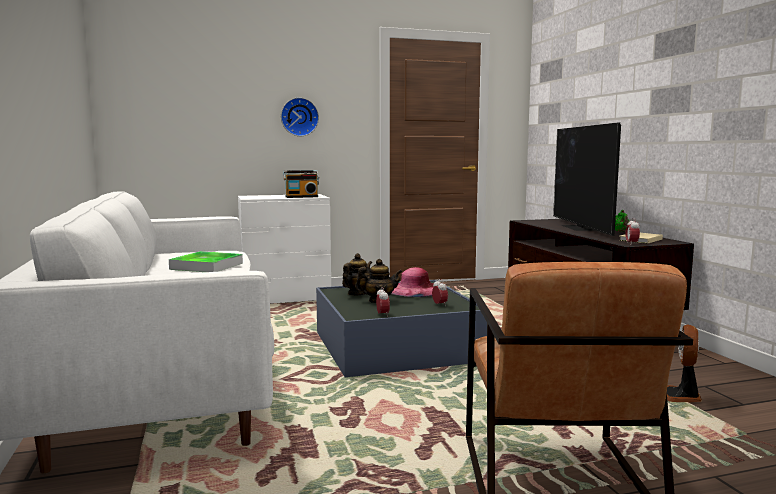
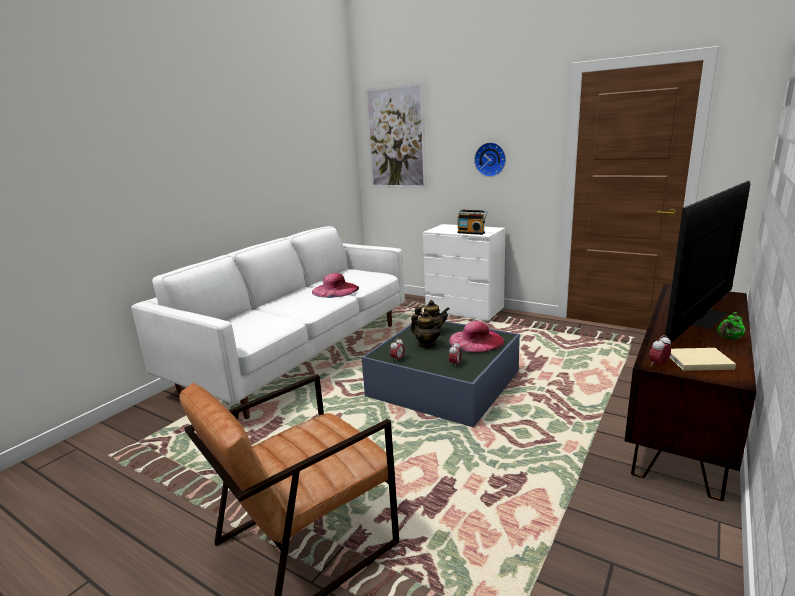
camera: 50 degrees right, 10 degrees up
tray [169,251,243,272] -> pink hat [312,273,359,298]
fan [667,325,702,402] -> none
none -> picture [364,82,427,189]

